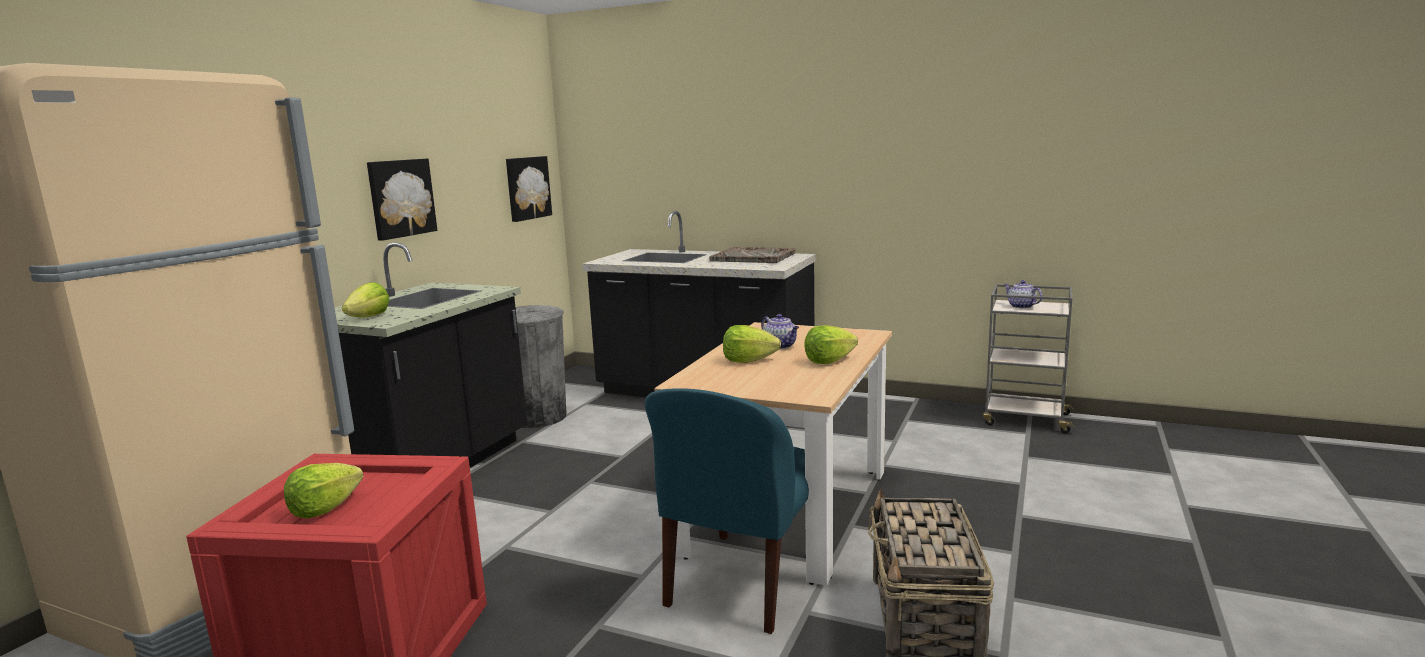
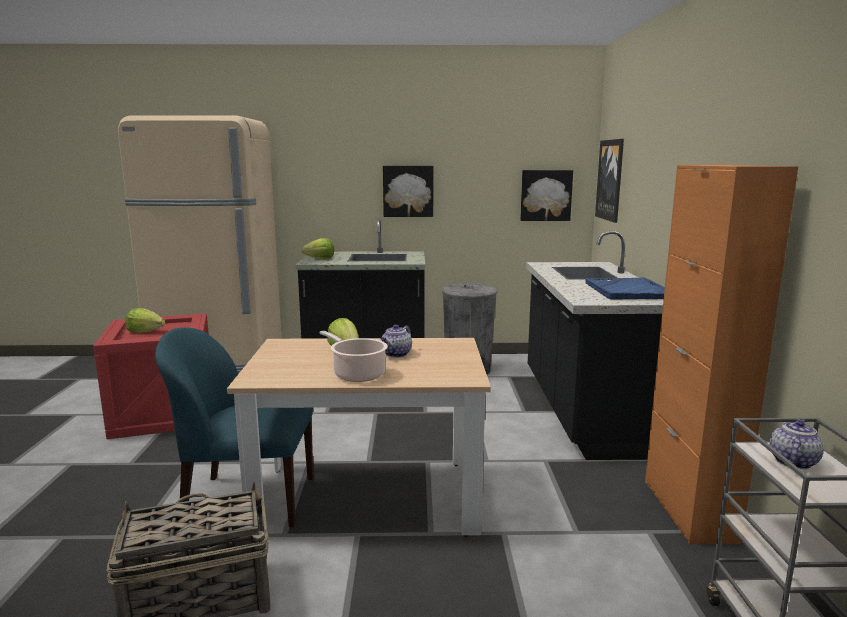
camera: 65 degrees right, 0 degrees up
grey tray [709,247,795,263] -> blue tray [586,277,665,299]
lettuce [804,325,858,364] -> cooking pot [320,331,388,382]
none -> picture [595,139,624,223]
none -> orange cabinet [645,165,798,545]

